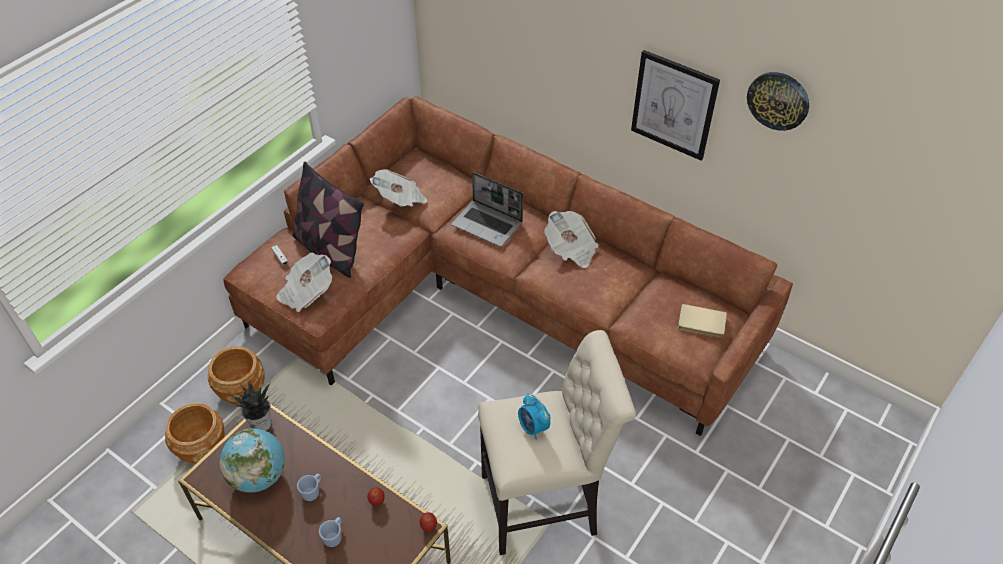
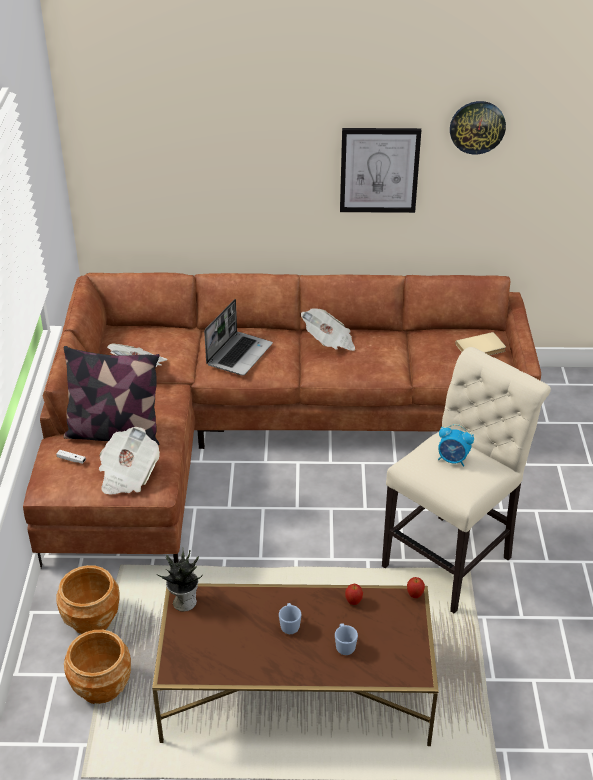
camera: 35 degrees left, 10 degrees down
globe [219,428,285,493] -> none
laptop [452,172,523,247] -> laptop turned 60 degrees counterclockwise [204,299,273,376]

